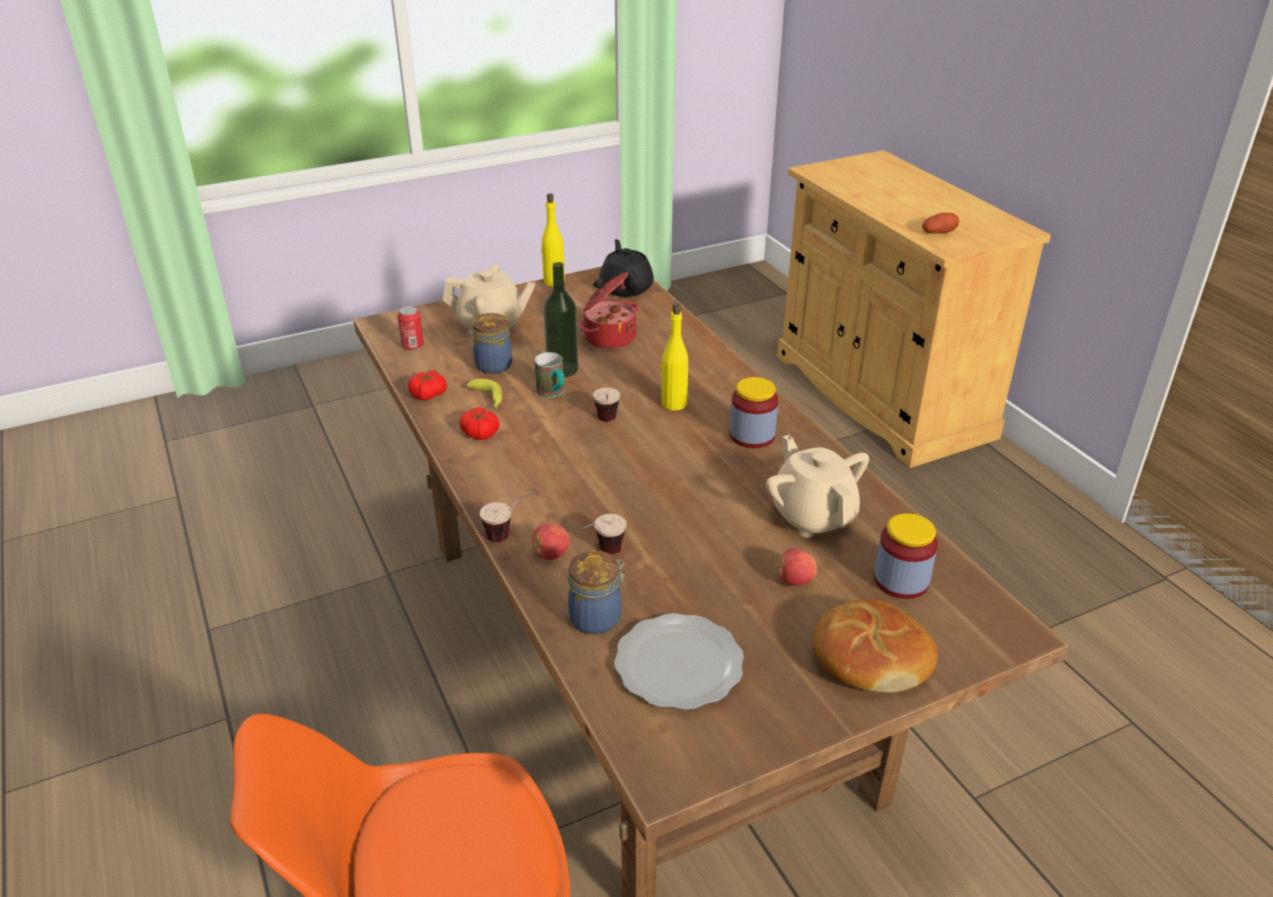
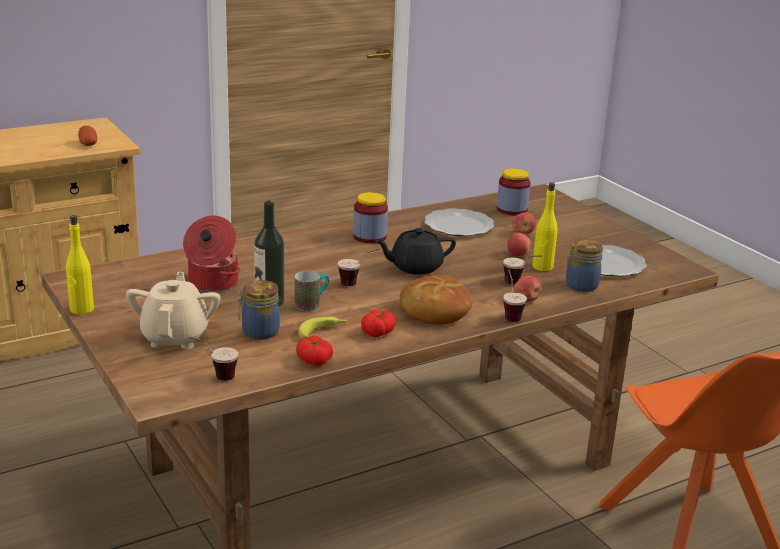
camera: 95 degrees left, 10 degrees down
can [398,306,424,351] -> cup [188,336,238,381]
black teapot [599,239,654,297] -> black teapot moved to [375,228,456,275]
yellow bottle [661,303,688,411] -> yellow bottle moved to [532,182,558,271]
beige teapot [766,435,869,538] -> plate [425,208,494,236]
bread [813,599,938,693] -> bread moved to [400,275,472,325]
none -> apple [507,233,531,256]

